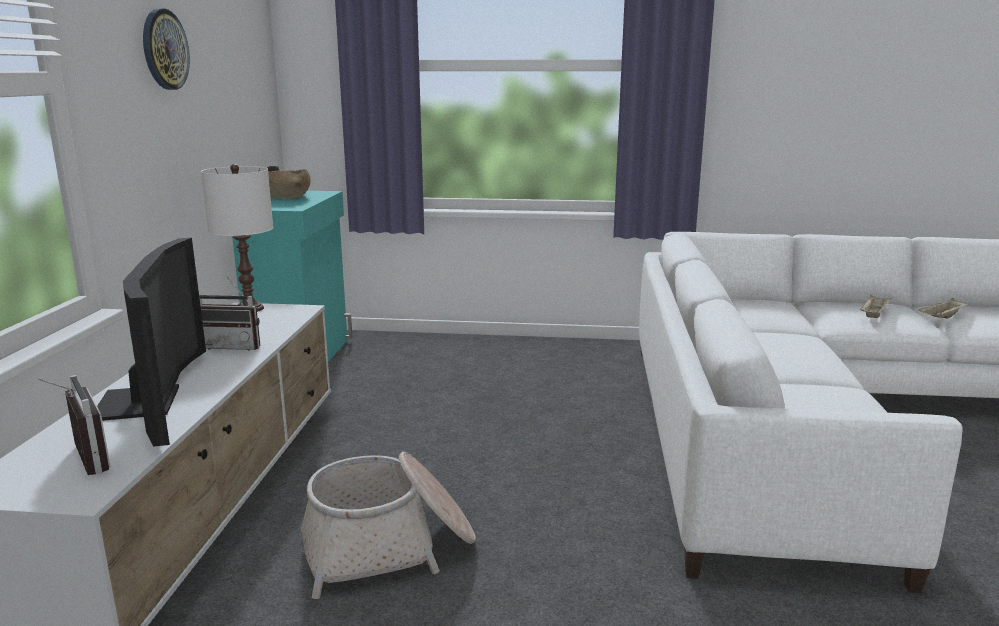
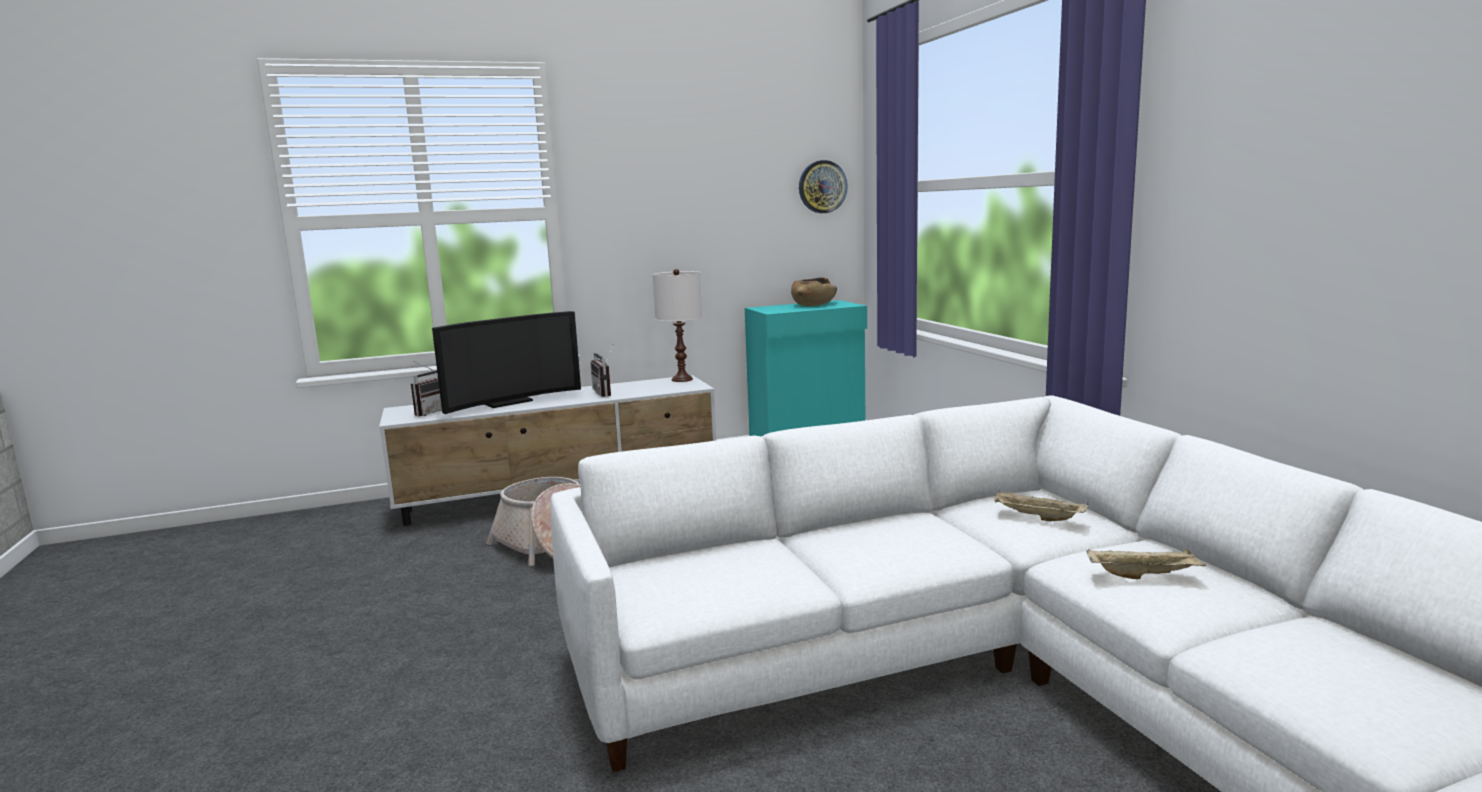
camera: 65 degrees right, 5 degrees down
wall clock [143,8,190,90] -> wall clock moved to [799,160,848,213]
beige tray [918,298,967,319] -> beige tray moved to [995,491,1088,521]

